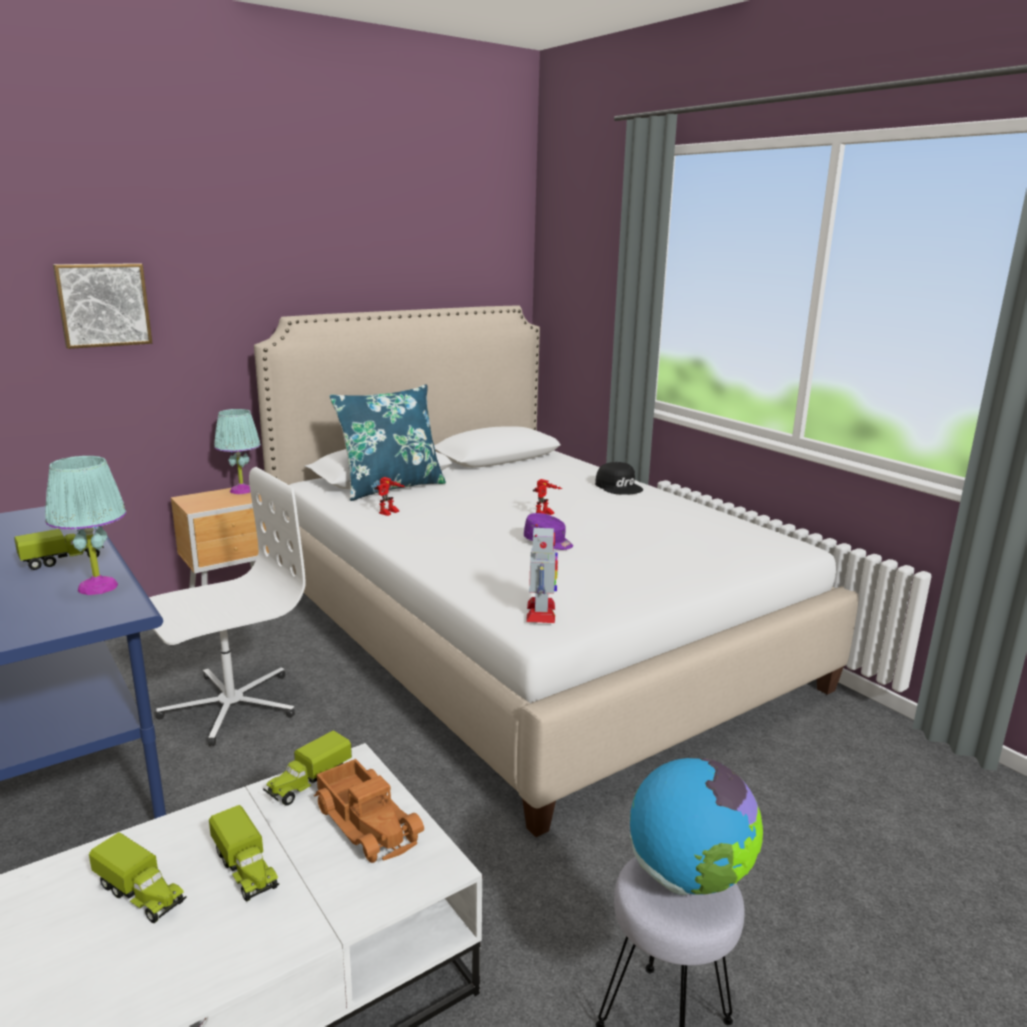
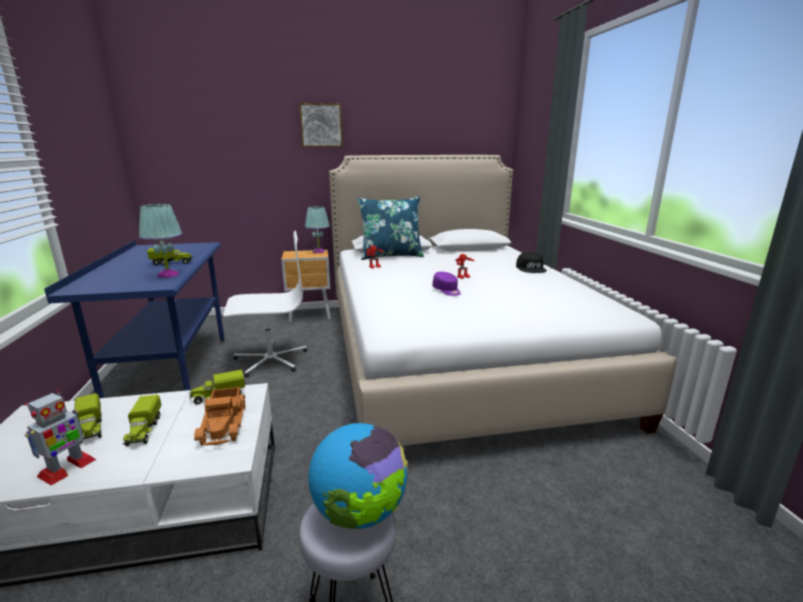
camera: 25 degrees right, 0 degrees up
picture [53,263,152,349] -> picture moved to [299,103,343,147]
toy robot [526,524,558,623] -> toy robot moved to [25,390,96,485]

